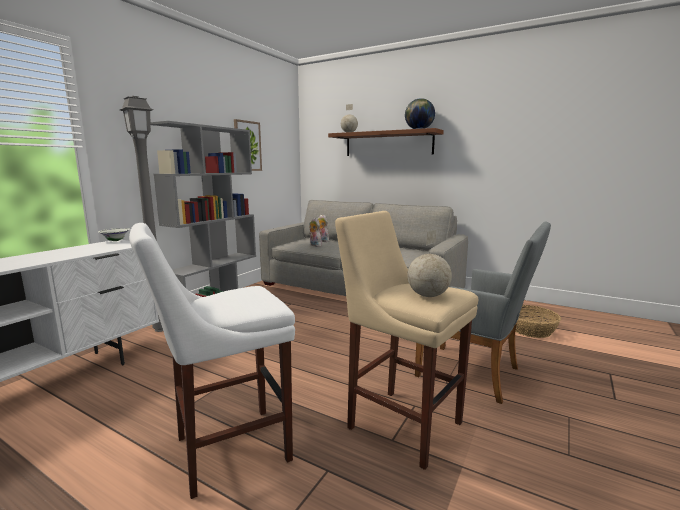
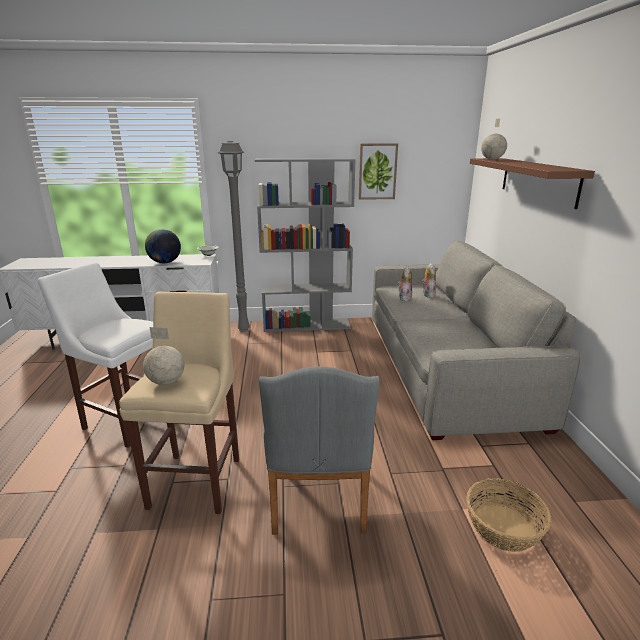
camera: 55 degrees right, 10 degrees up
globe [405,98,435,129] -> globe moved to [145,229,181,263]

